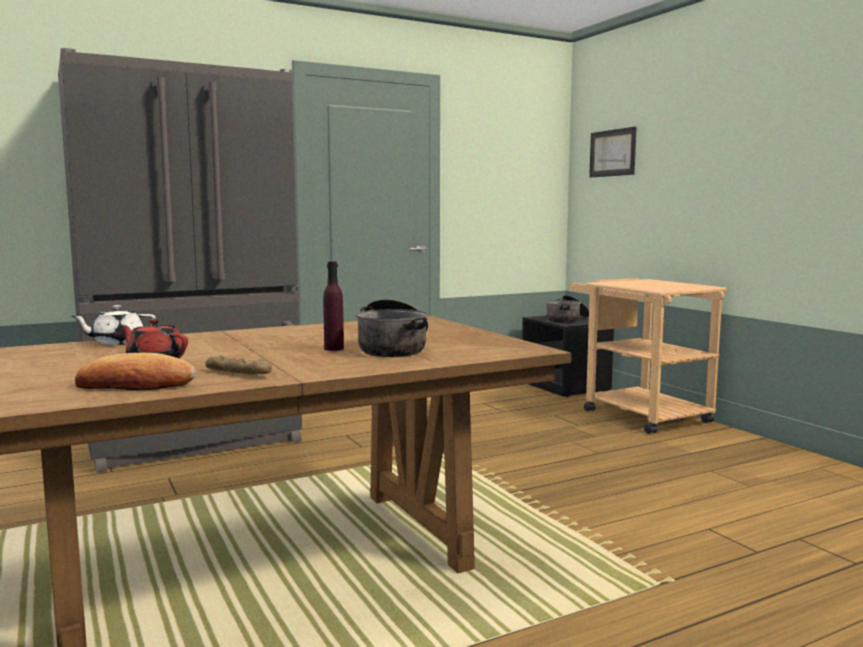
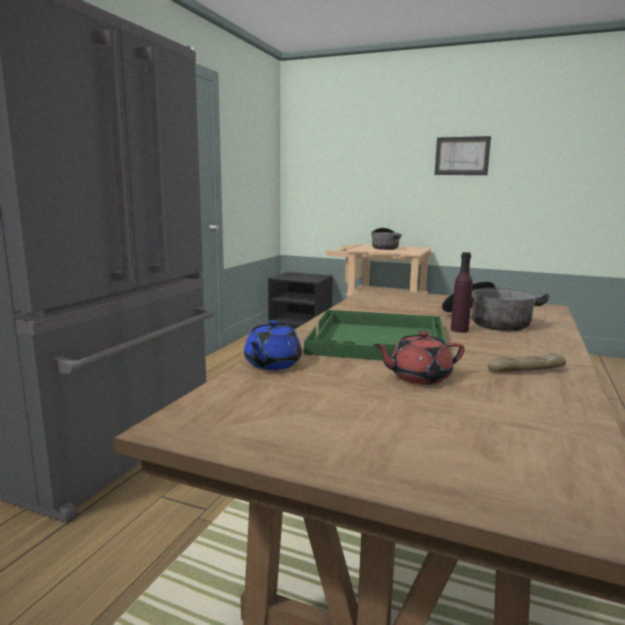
camera: 40 degrees left, 5 degrees up
white teapot [71,305,156,345] -> blue teapot [244,320,302,370]
bread [75,353,196,390] -> none
cooking pot [546,295,589,323] -> cooking pot moved to [371,228,401,250]
picture [589,127,637,177] -> picture moved to [435,136,491,175]
none -> green tray [304,310,446,361]

